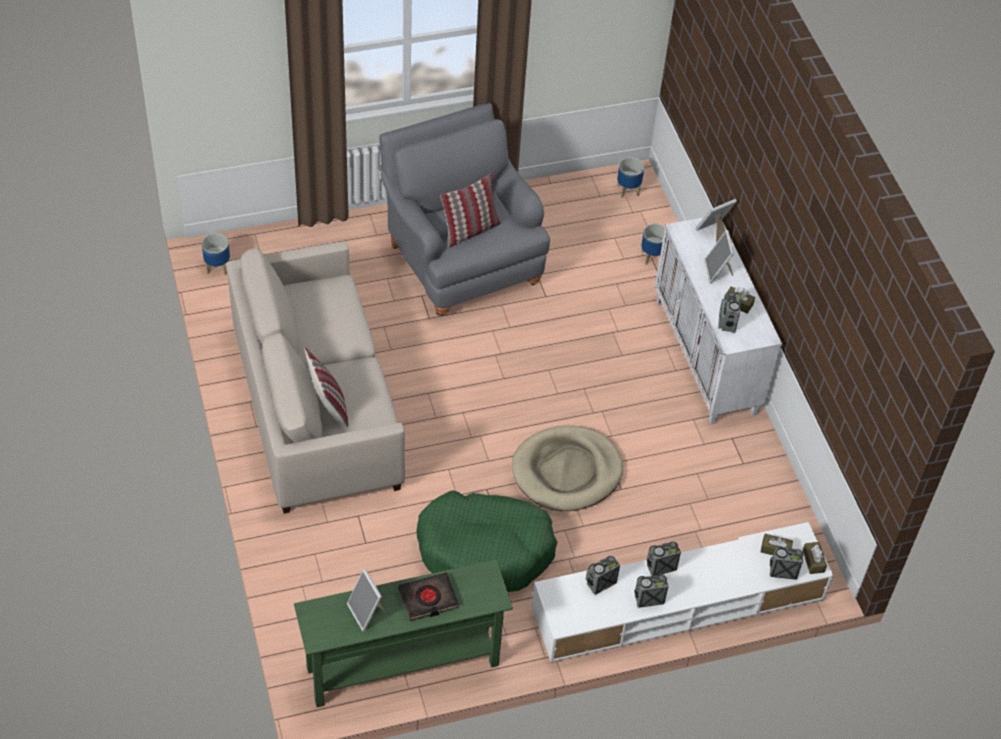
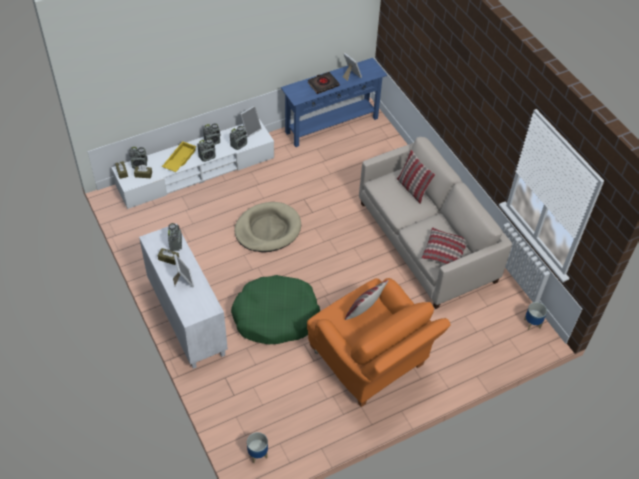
camera: 170 degrees right, 0 degrees up
green console table [294,559,513,707] -> blue console table [281,58,387,147]
grey armchair [379,103,550,316] -> orange armchair [307,278,451,407]
green dog bed [416,490,557,592] -> green dog bed moved to [231,275,320,344]
planter [641,224,665,265] -> none
picture frame [695,199,737,243] -> picture frame moved to [240,106,262,137]
none -> yellow tray [162,141,196,172]
none -> pillow [421,227,467,264]

